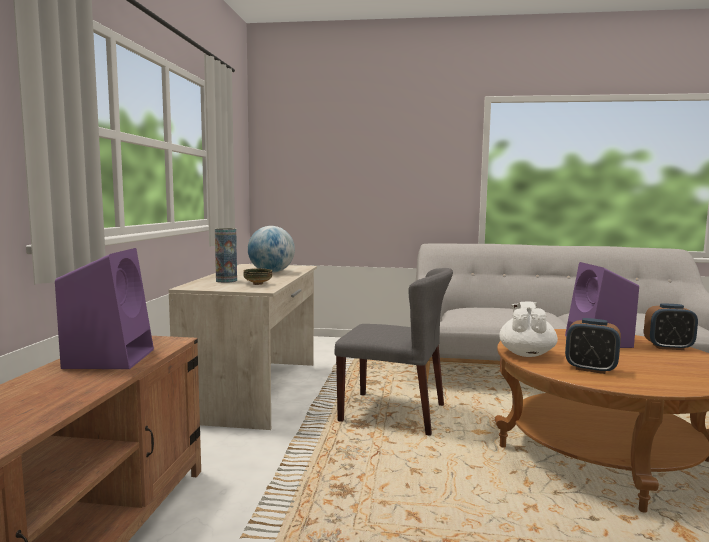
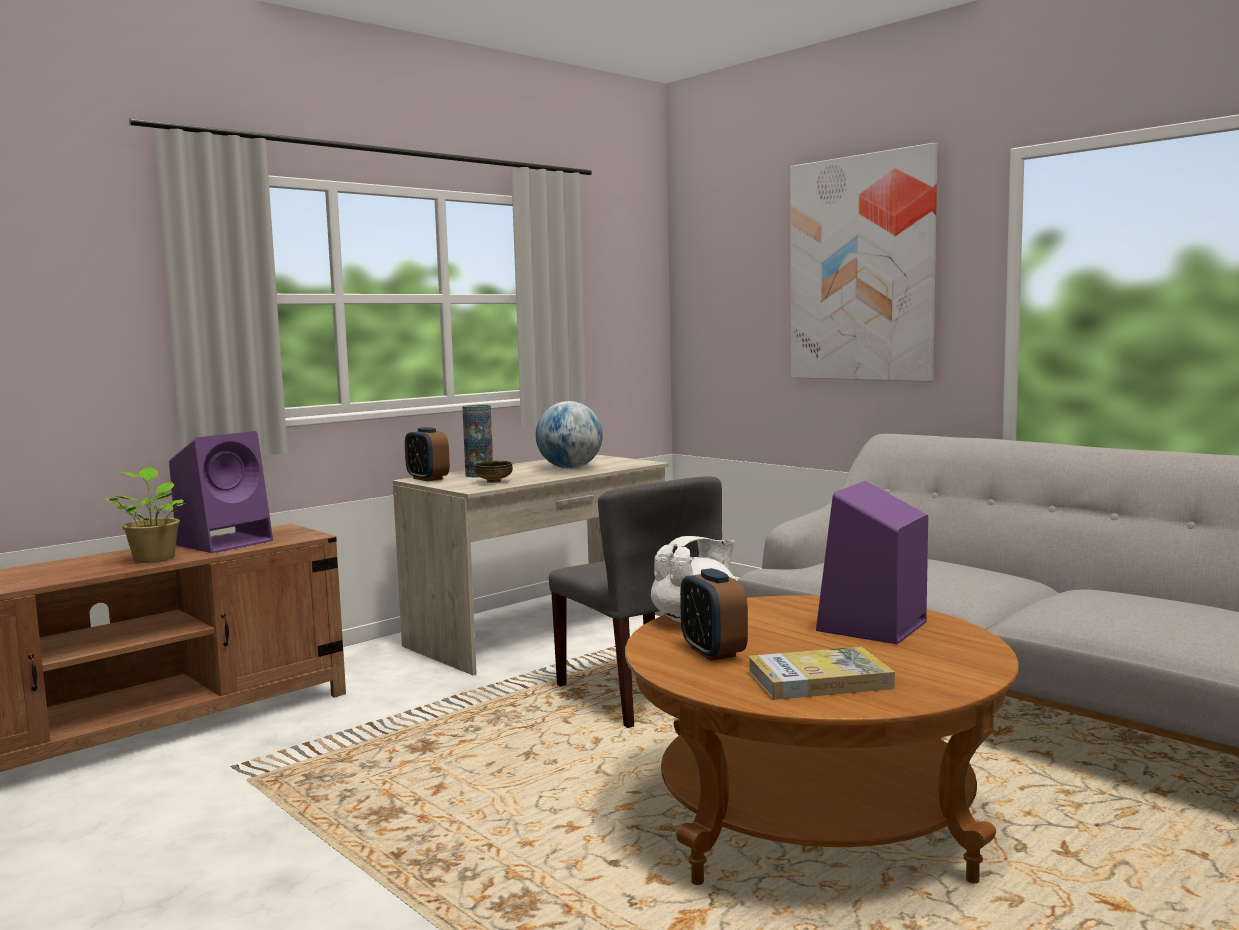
camera: 40 degrees right, 0 degrees up
alarm clock [644,304,698,350] -> alarm clock moved to [405,427,450,481]
none -> potted plant [104,467,186,563]
none -> book [748,647,895,700]
none -> picture [790,143,938,382]

